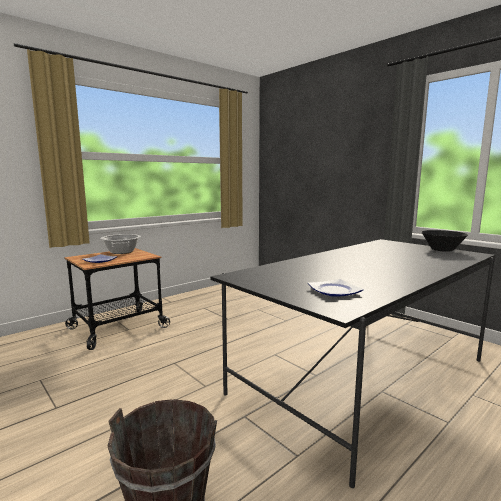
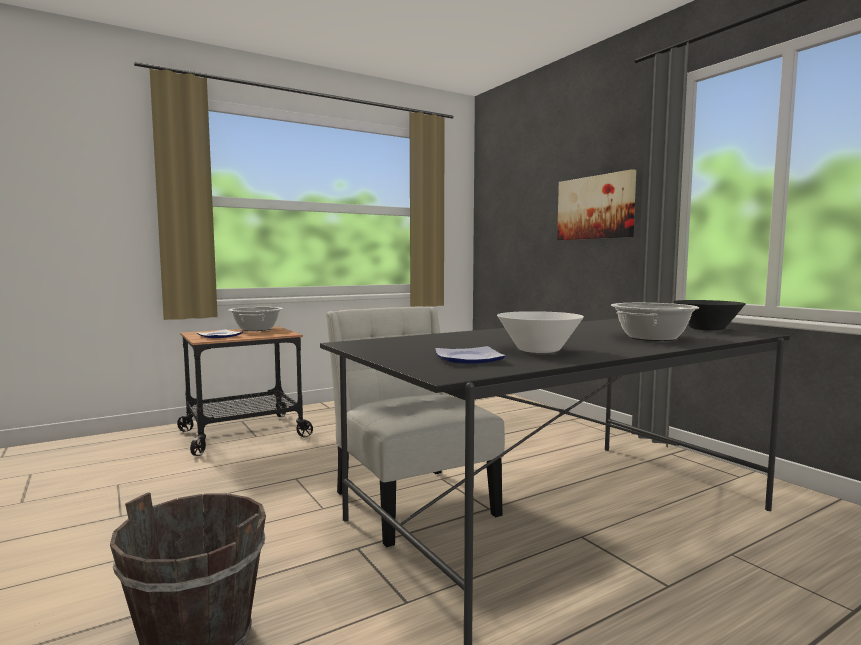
camera: 10 degrees right, 5 degrees down
none -> white chair [326,307,505,547]
none -> white bowl [497,311,584,353]
none -> picture [557,169,636,240]
none -> cooking pot [611,303,699,341]

